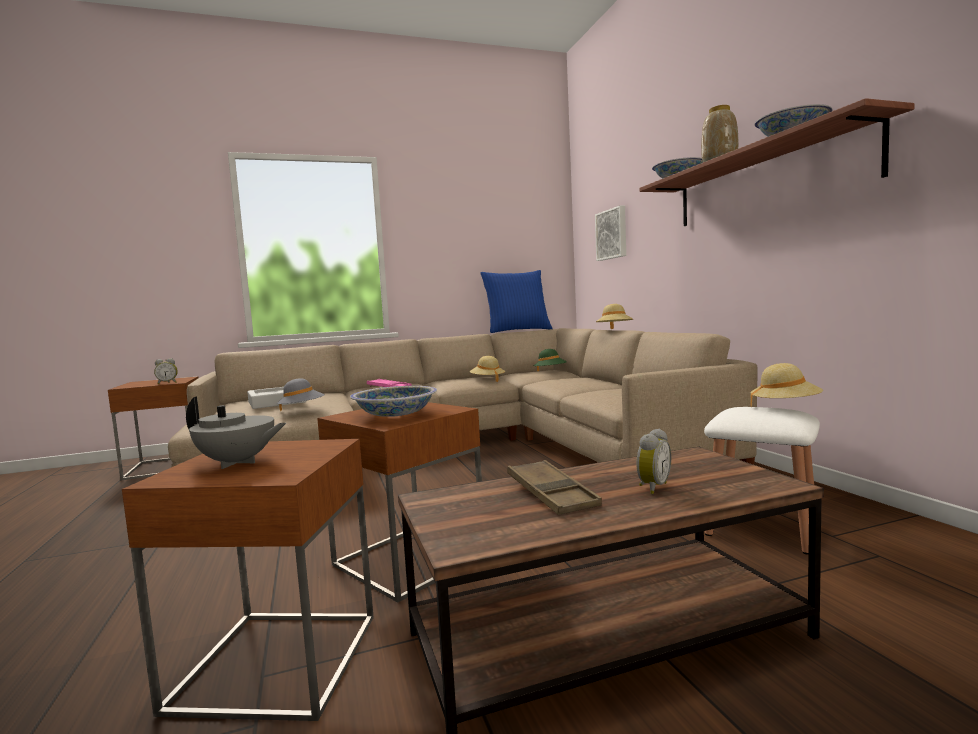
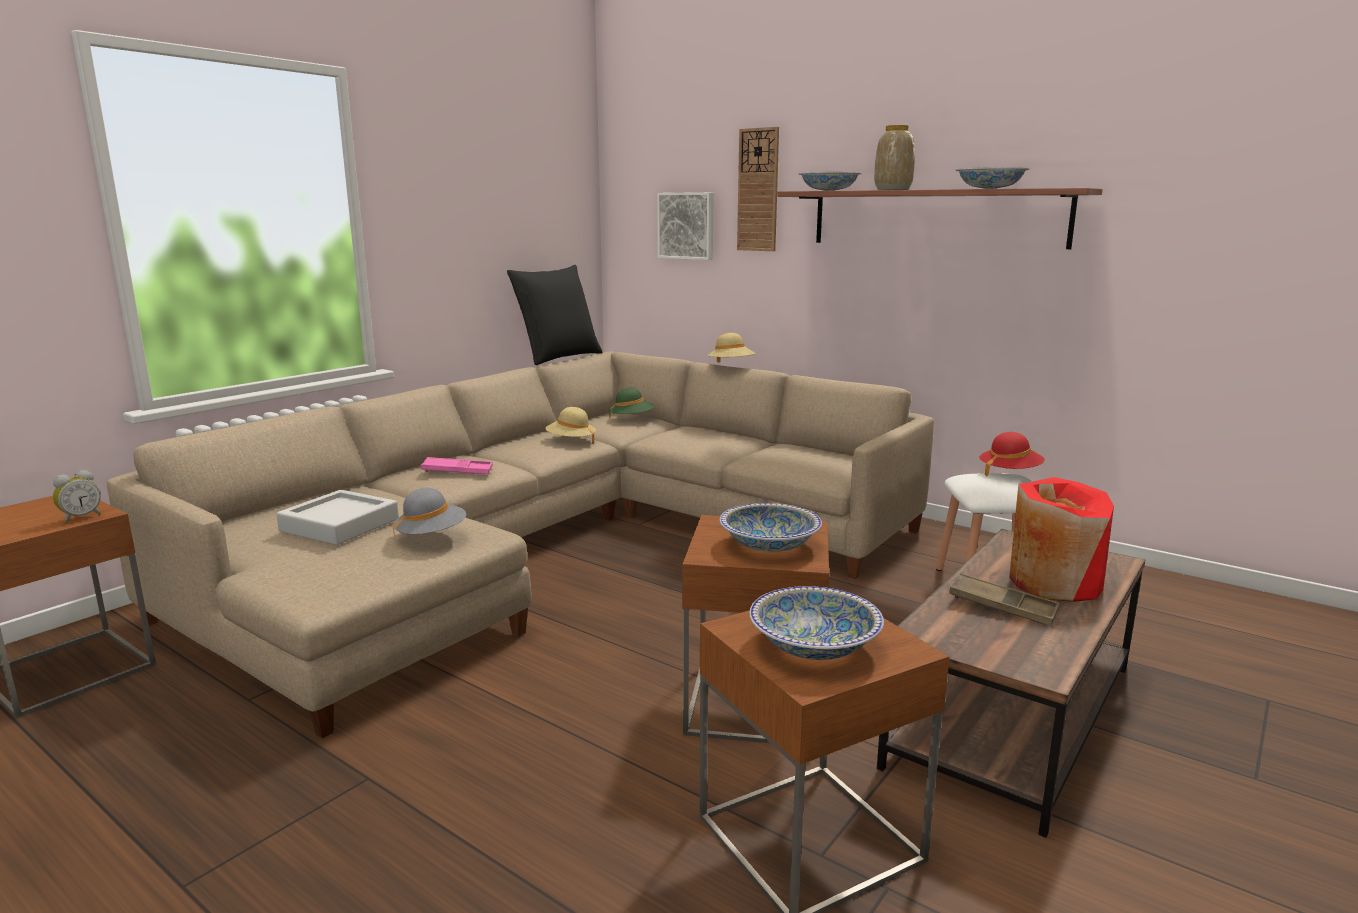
camera: 35 degrees left, 10 degrees up
grey teapot [186,397,286,469] -> bowl [749,586,884,660]
blue pillow [481,270,553,333] -> black pillow [507,265,603,365]
alarm clock [636,428,671,494] -> red vase [1009,477,1114,602]
beige hat [750,363,823,406] -> red hat [979,432,1045,477]
none -> wall clock [737,127,779,251]

